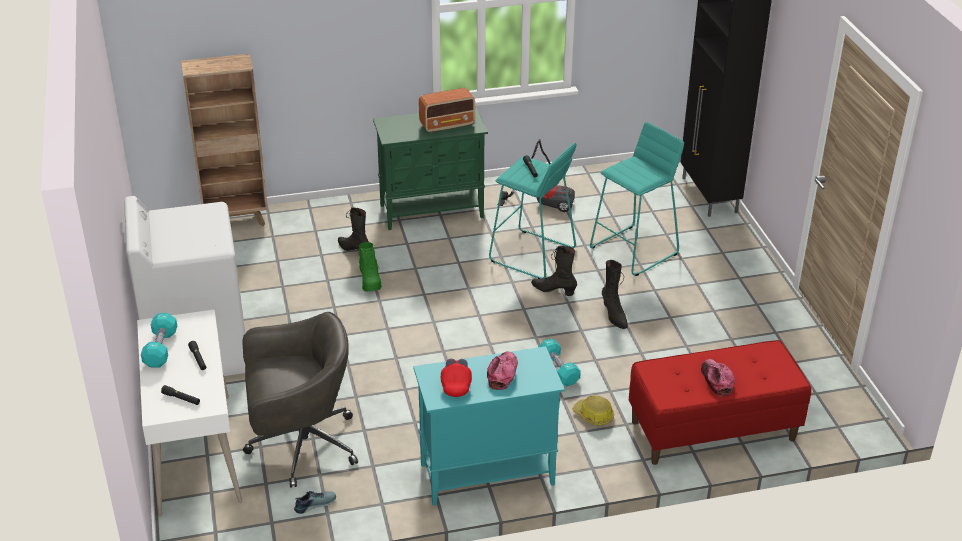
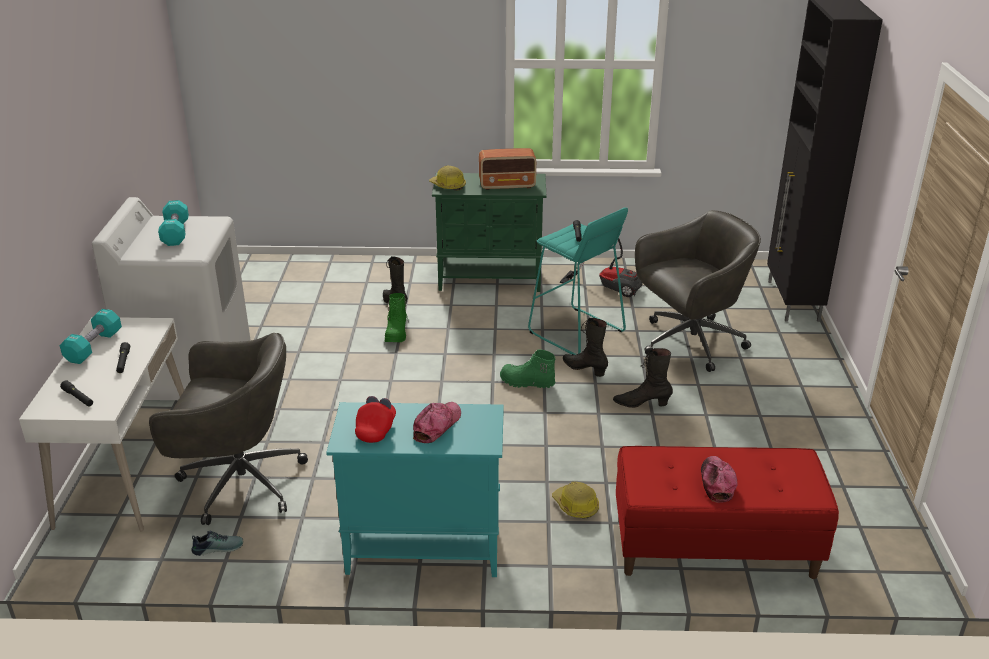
camera: 15 degrees right, 5 degrees down
brown bookcase [181,54,268,226] -> none
turquoise dumbbell [539,338,581,386] -> turquoise dumbbell moved to [158,200,189,246]
turquoise stool [590,122,684,276] -> grey office chair [635,210,761,372]
black boot [602,260,628,329] -> black boot turned 105 degrees clockwise [613,348,673,408]
none -> hard hat [429,166,466,191]
none -> green boot [500,349,555,388]

